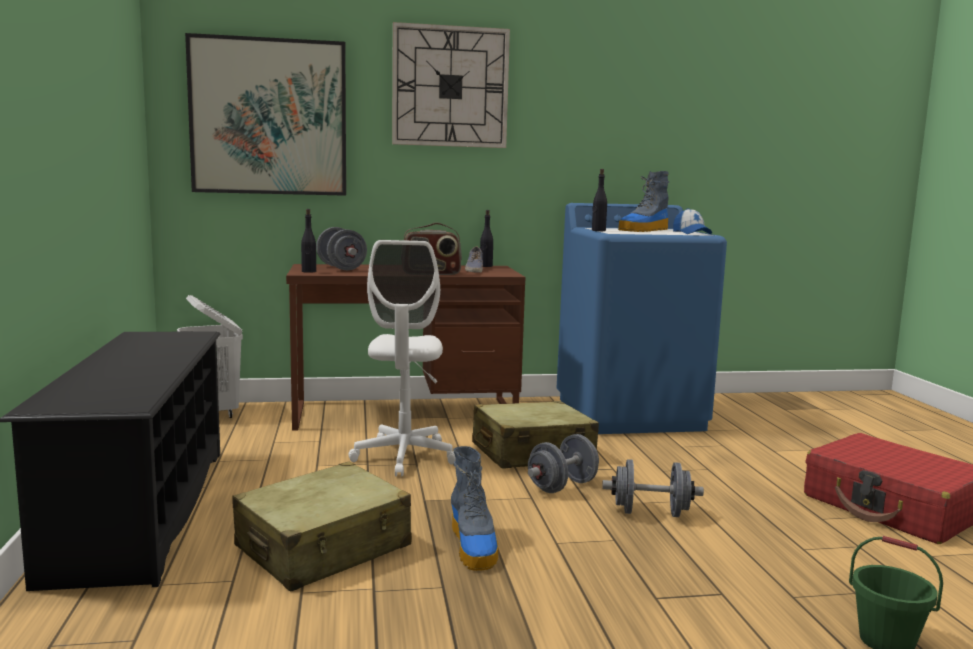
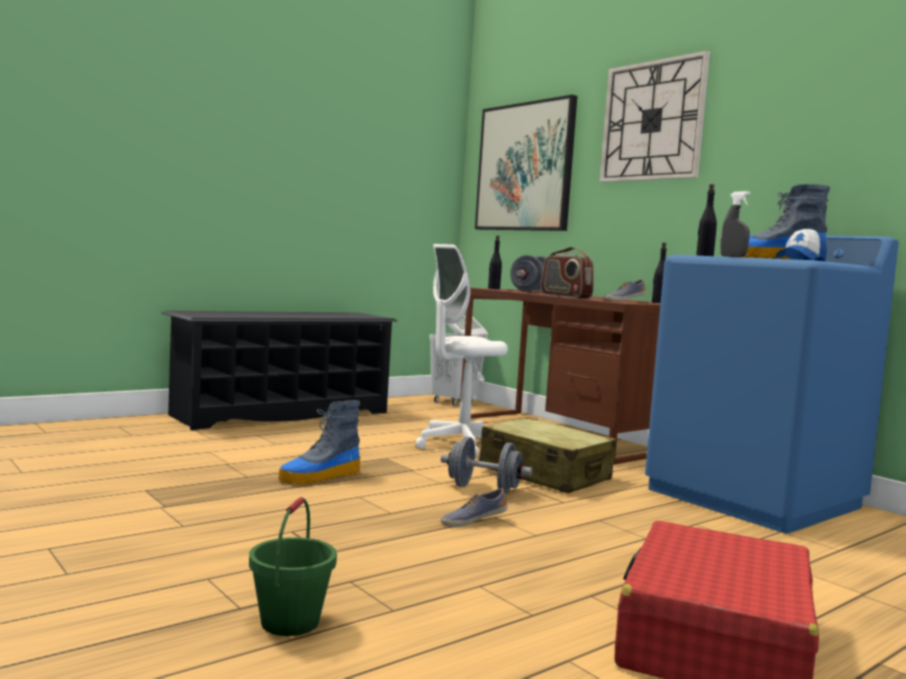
camera: 60 degrees right, 5 degrees down
beige suitcase [232,462,411,592] -> none
grey dumbbell [602,459,704,517] -> shoe [441,488,508,527]
none -> grey spray bottle [720,191,751,257]

